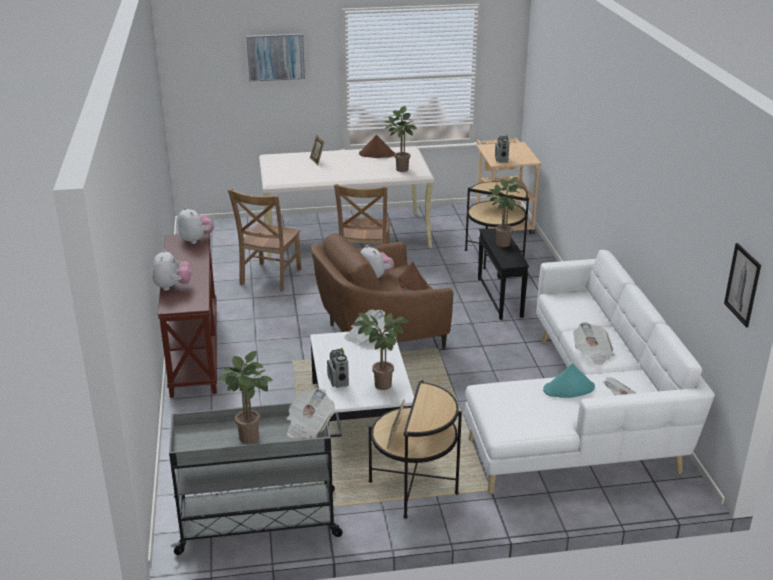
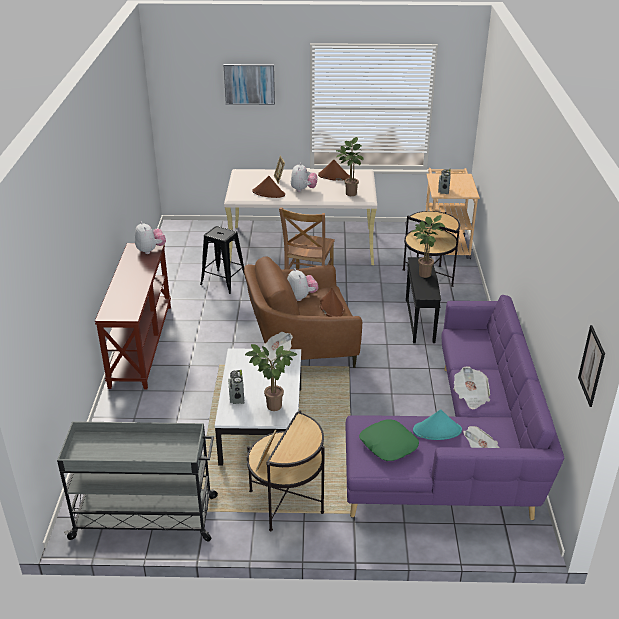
camera: 10 degrees right, 5 degrees up
plush toy [152,249,191,291] -> plush toy moved to [291,162,317,192]
potted plant [218,351,273,444] -> none
brown chair [228,189,301,292] -> black stool [200,226,246,294]
newspaper [287,388,335,438] -> none
white sofa [465,250,715,494] -> purple sofa [345,295,564,520]
none -> brown hat [252,176,285,198]
none -> green pillow [359,419,419,461]

